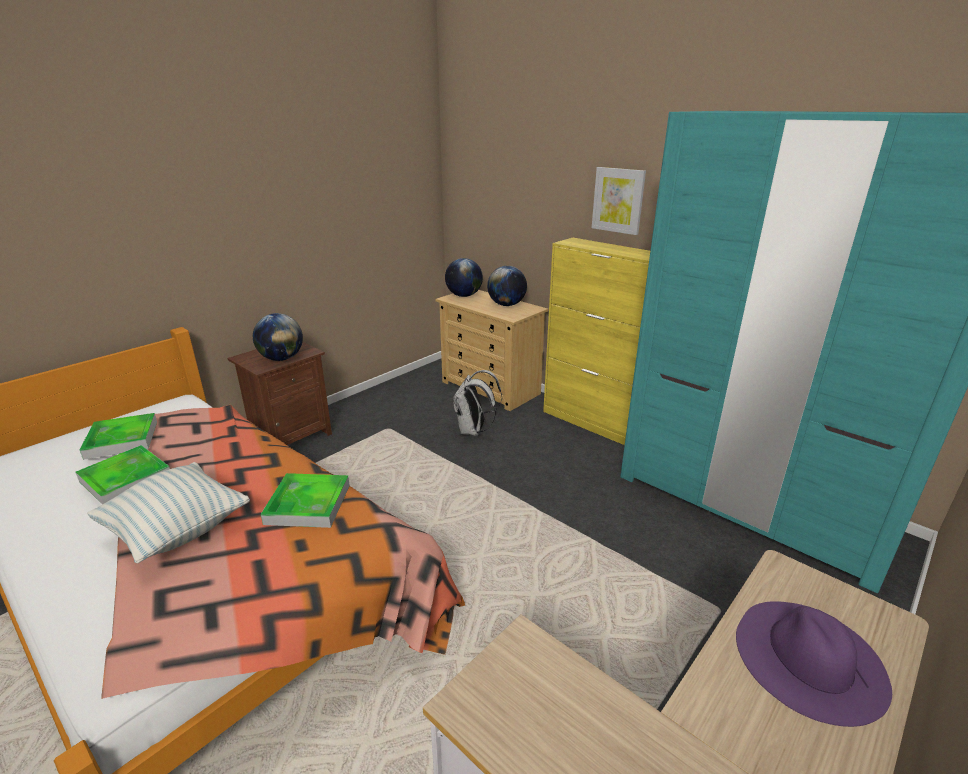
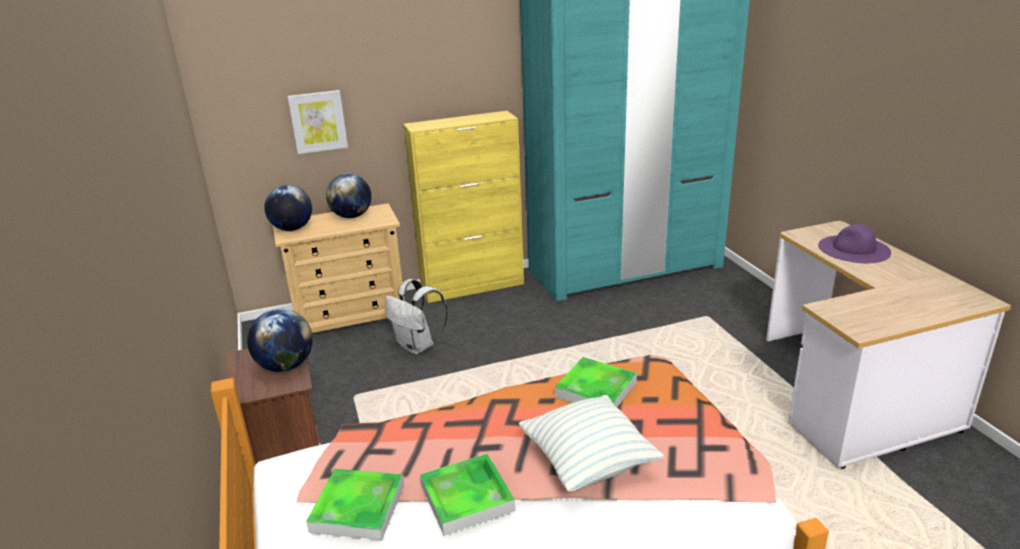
camera: 60 degrees left, 0 degrees up
picture [592,167,646,235] -> picture moved to [287,90,348,154]

